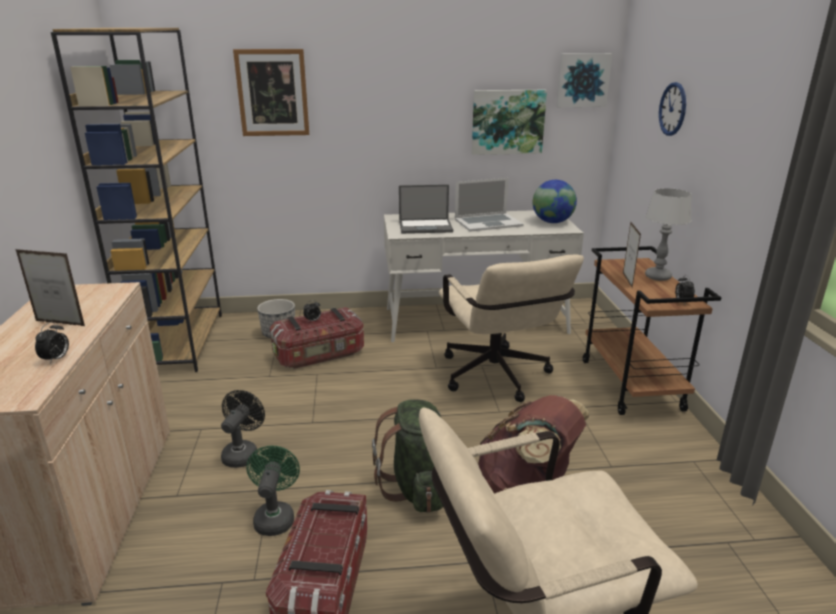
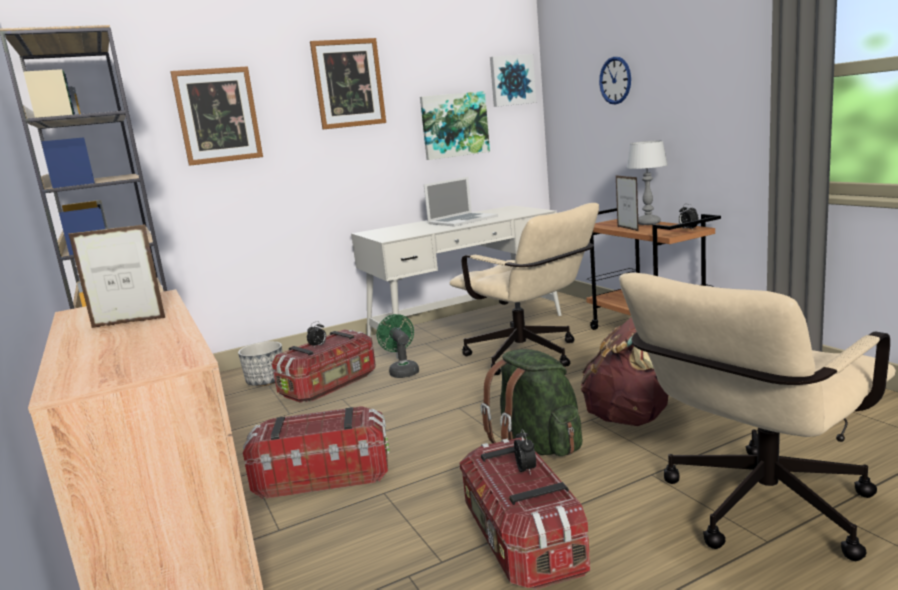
camera: 20 degrees left, 10 degrees down
alarm clock [35,322,69,365] -> alarm clock moved to [514,429,536,475]
black fan [221,390,265,468] -> storage box [243,406,390,499]
green fan [246,445,300,536] -> green fan moved to [376,314,419,378]
laptop [399,184,453,234] -> none
globe [533,180,577,223] -> none
none -> picture [310,38,386,129]

